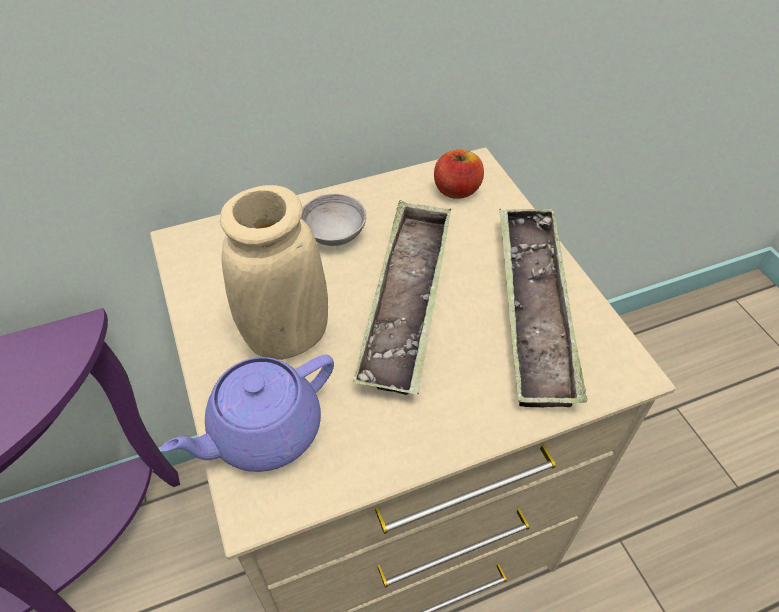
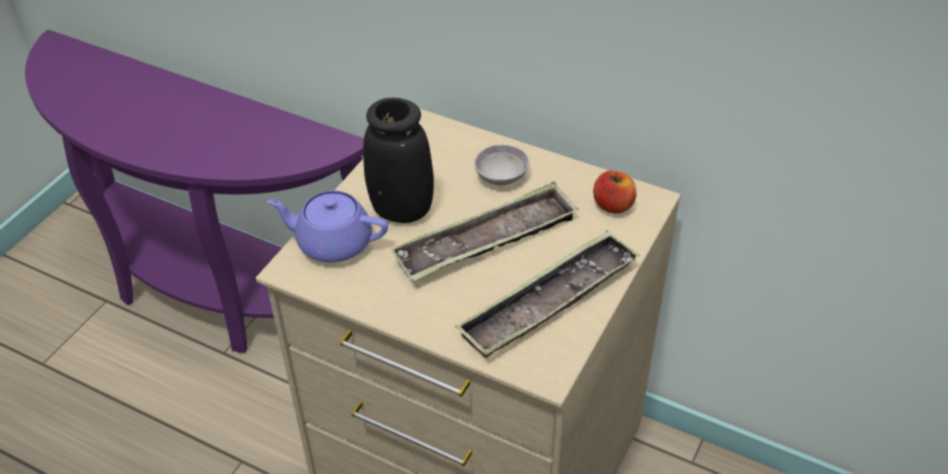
camera: 50 degrees right, 5 degrees down
beige vase [220,185,328,360] -> black vase [363,98,434,223]

